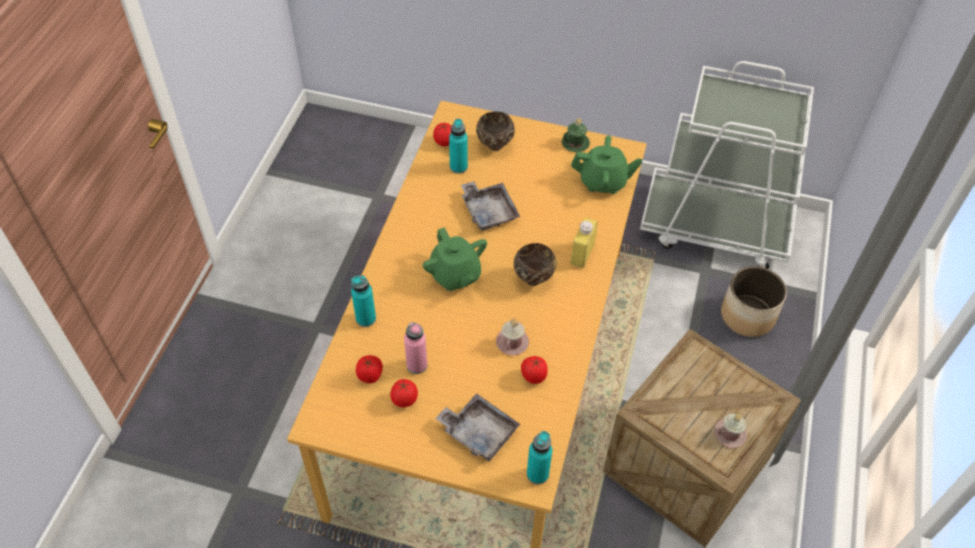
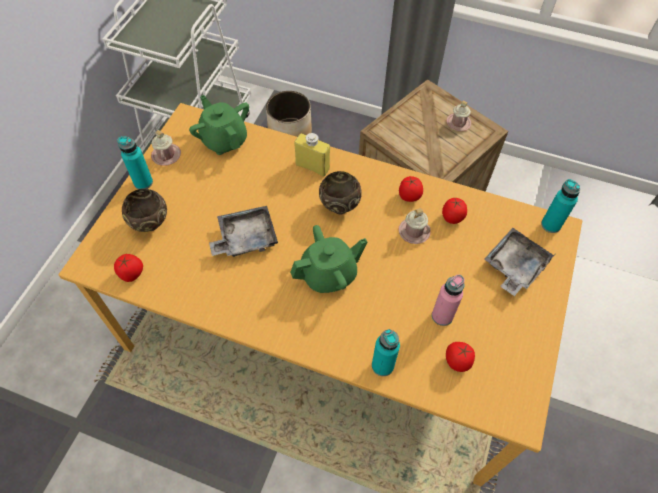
camera: 85 degrees left, 5 degrees up
tomato [390,379,418,407] -> tomato moved to [399,176,423,202]
turquoise bottle [449,119,468,174] -> turquoise bottle moved to [117,136,153,189]
green mug [562,118,590,152] -> pink mug [151,130,181,166]
green teapot [571,136,642,194] -> green teapot turned 45 degrees counterclockwise [189,95,249,155]

